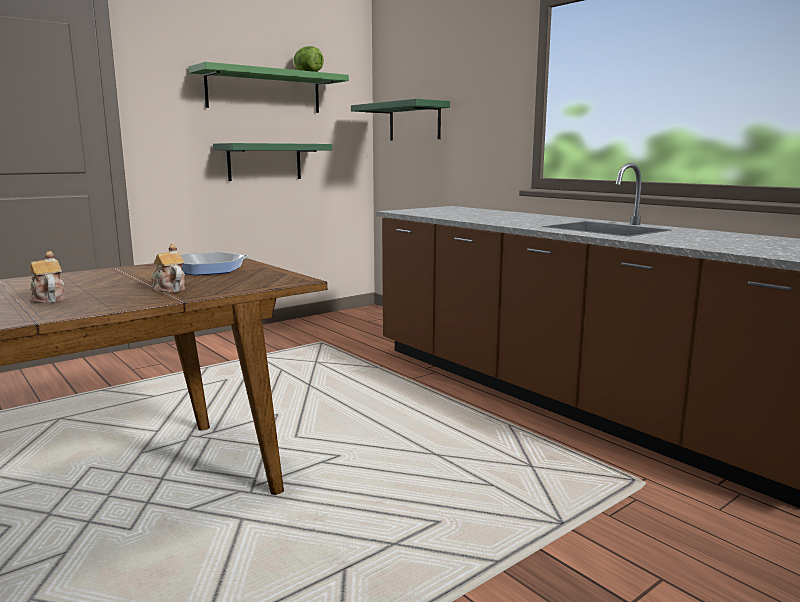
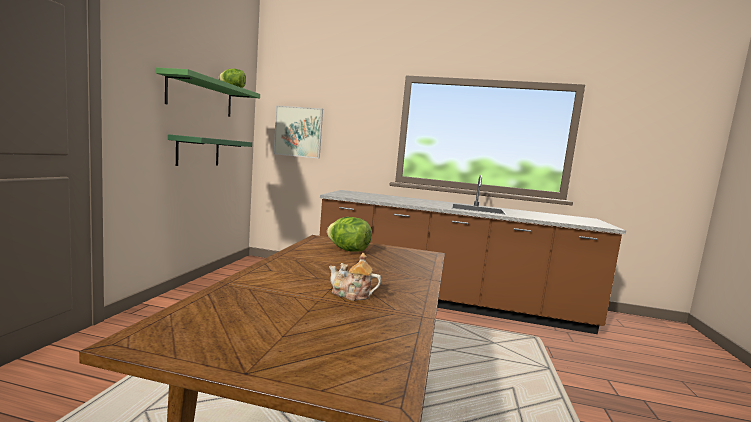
camera: 40 degrees left, 5 degrees down
teapot [151,244,185,292] -> none
frying pan [181,252,249,275] -> lettuce [327,217,372,252]
green shelf [351,99,450,140] -> picture [274,105,323,159]

